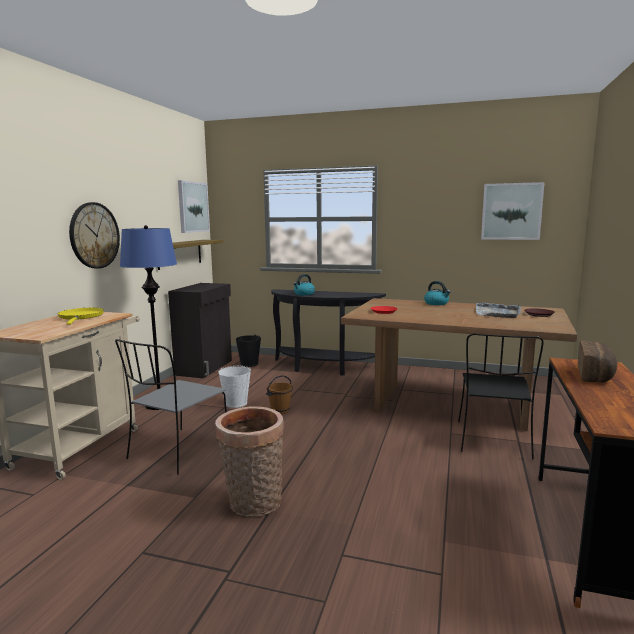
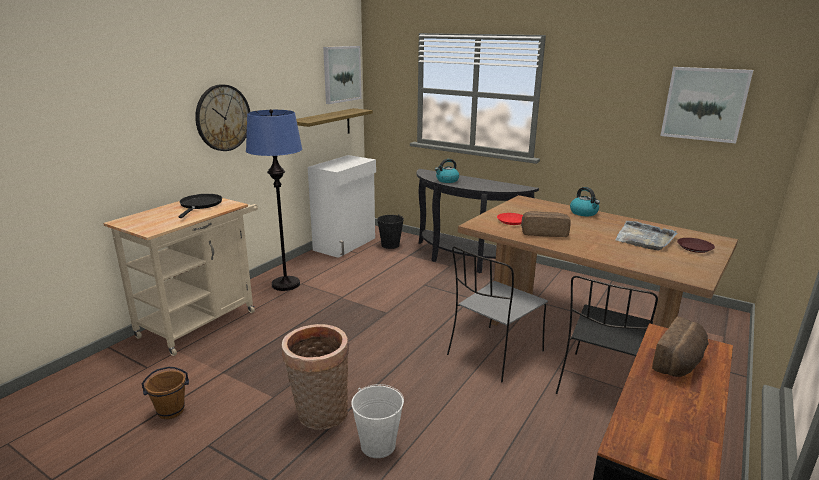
camera: 15 degrees right, 10 degrees up
yellow frying pan [58,308,104,325] -> black frying pan [179,194,222,218]
grey chair [115,339,227,475] -> grey chair moved to [447,246,548,382]
black cabinet [168,283,232,378] -> white cabinet [308,155,376,258]
white bucket [218,366,251,408] -> white bucket moved to [351,384,404,458]
brown bucket [266,375,293,415] -> brown bucket moved to [142,367,189,419]
none -> bread [521,212,571,237]

